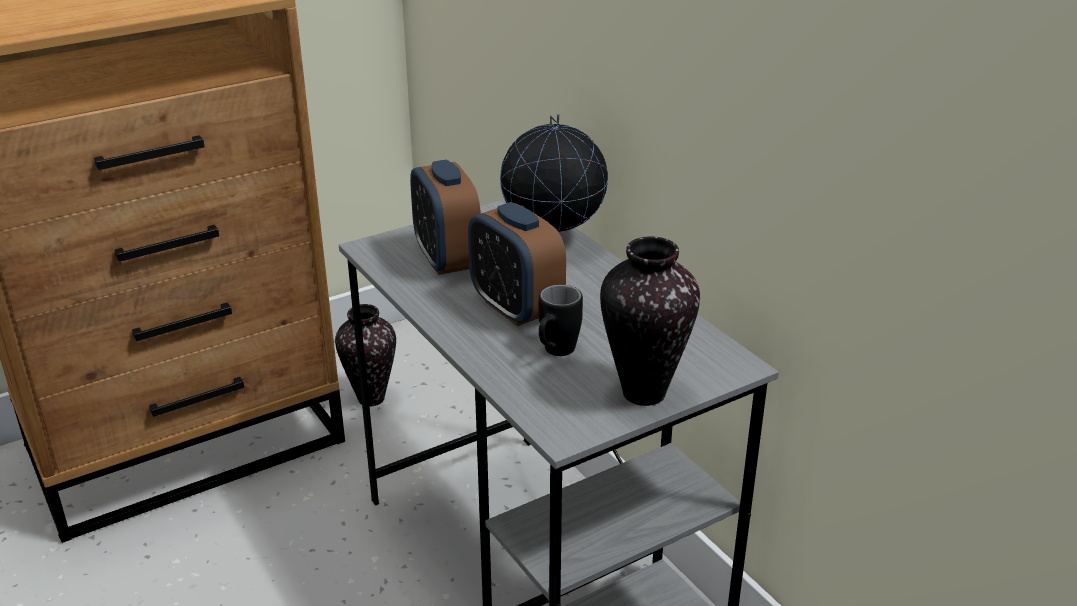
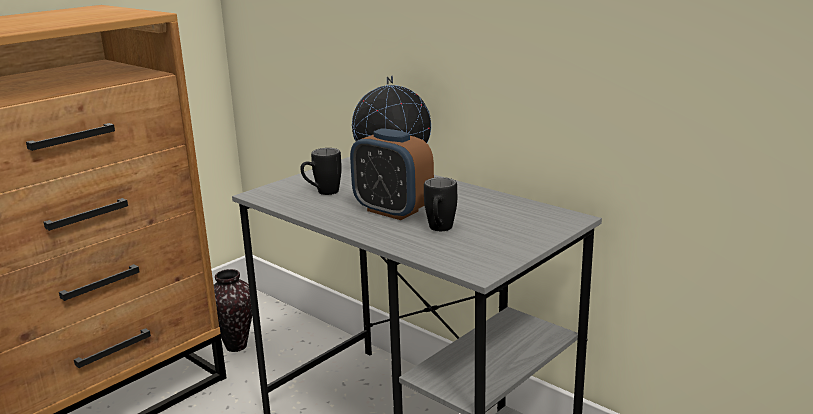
camera: 15 degrees left, 10 degrees down
alarm clock [410,160,481,275] -> black mug [300,148,342,195]
vase [600,236,700,406] -> none

